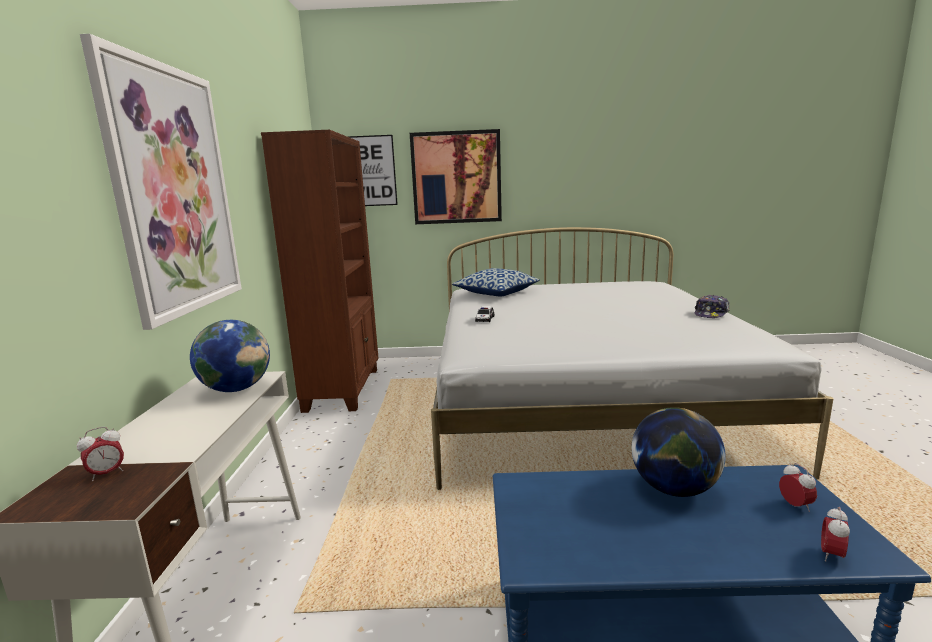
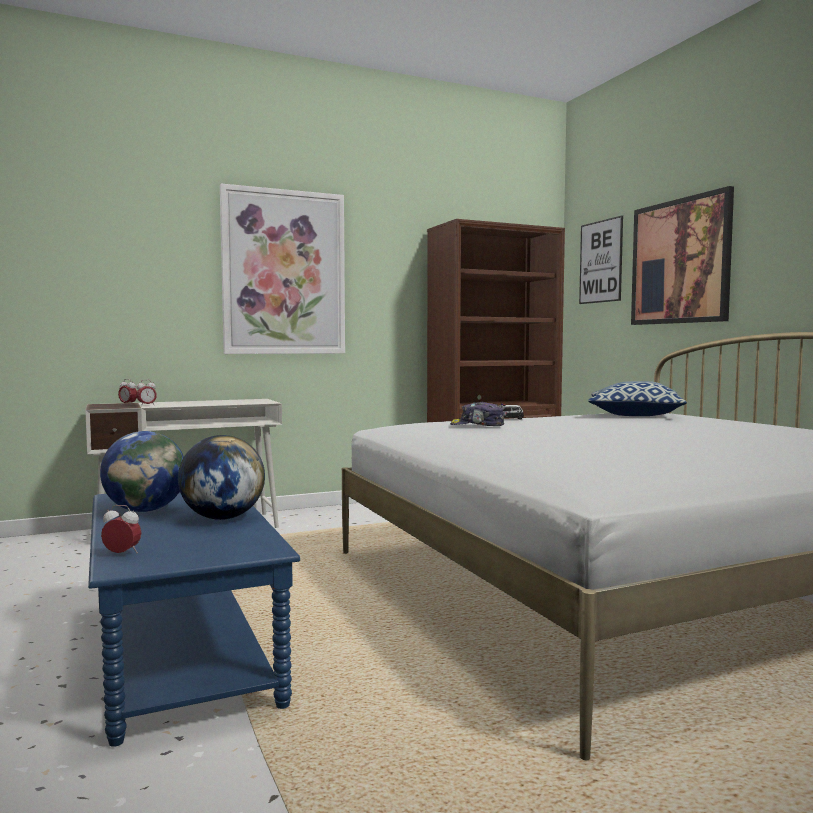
camera: 65 degrees right, 10 degrees down
globe [190,320,270,392] -> globe moved to [100,431,184,512]
cap [695,295,729,318] -> cap moved to [450,401,505,426]
alarm clock [779,463,817,512] -> alarm clock moved to [136,380,157,406]

